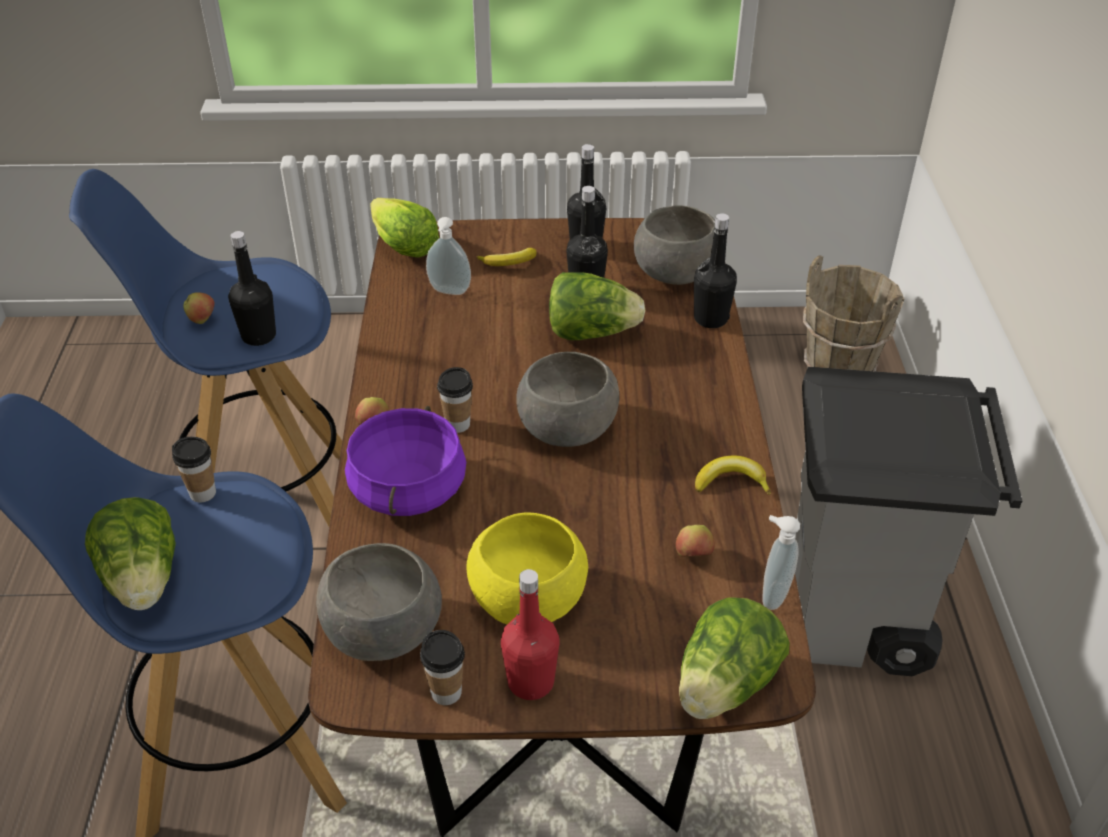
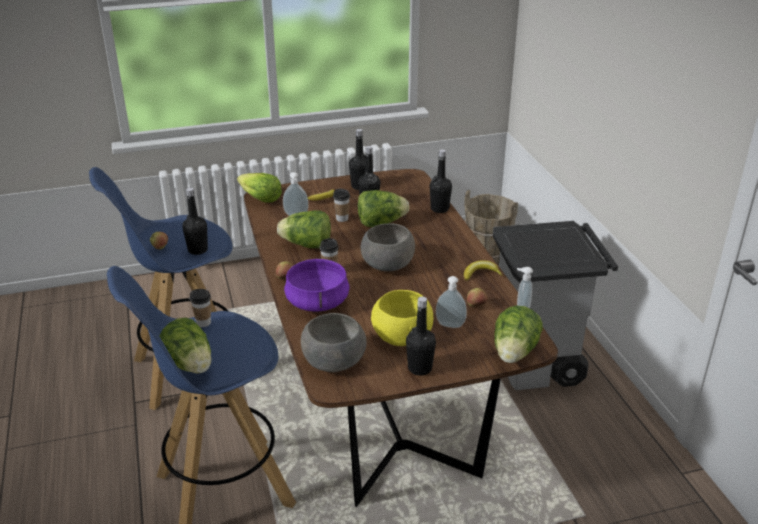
camera: 15 degrees left, 10 degrees down
cup [420,630,465,705] -> cup moved to [333,189,350,222]
red bottle [501,569,560,700] -> black bottle [406,296,436,376]
grey bowl [634,205,715,285] -> none
none -> lettuce [277,210,331,248]
none -> soap dispenser [436,276,467,328]

